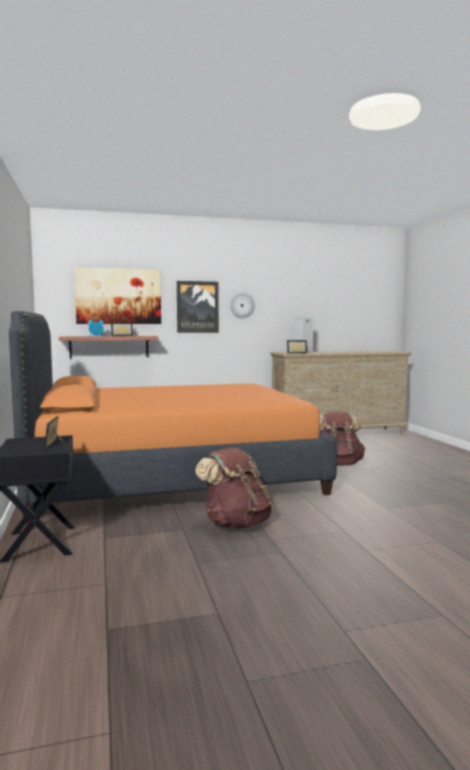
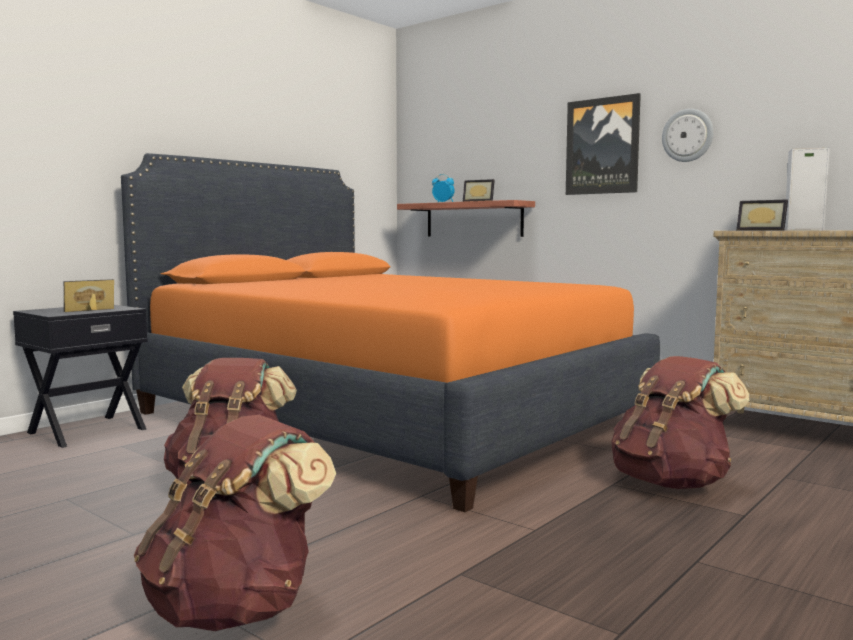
camera: 55 degrees right, 0 degrees up
picture [74,267,161,324] -> none
none -> brown backpack [134,415,336,631]

